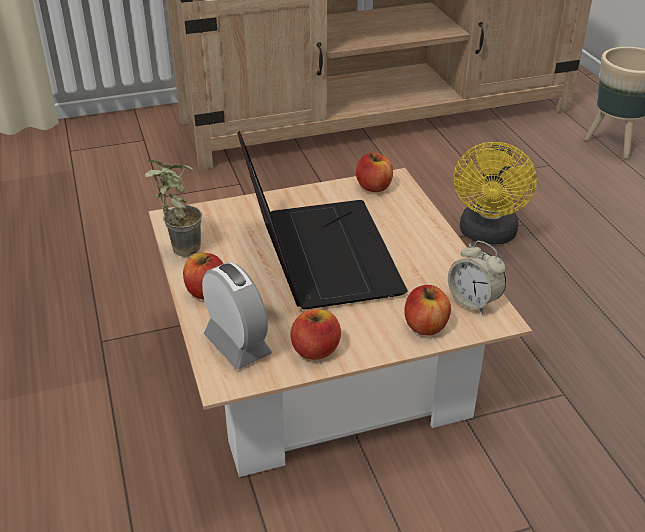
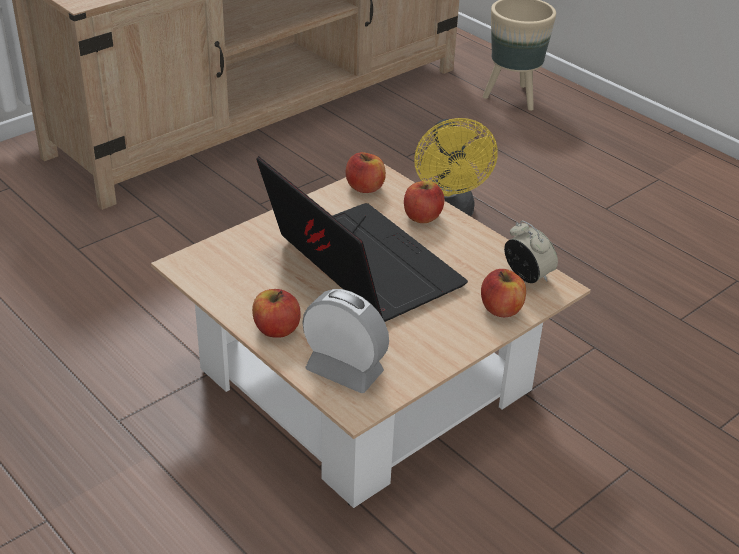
camera: 25 degrees left, 0 degrees up
potted plant [145,160,202,257] -> none
apple [291,309,341,360] -> apple moved to [404,181,445,223]
alarm clock [448,241,506,314] -> alarm clock turned 150 degrees counterclockwise [504,220,558,283]

